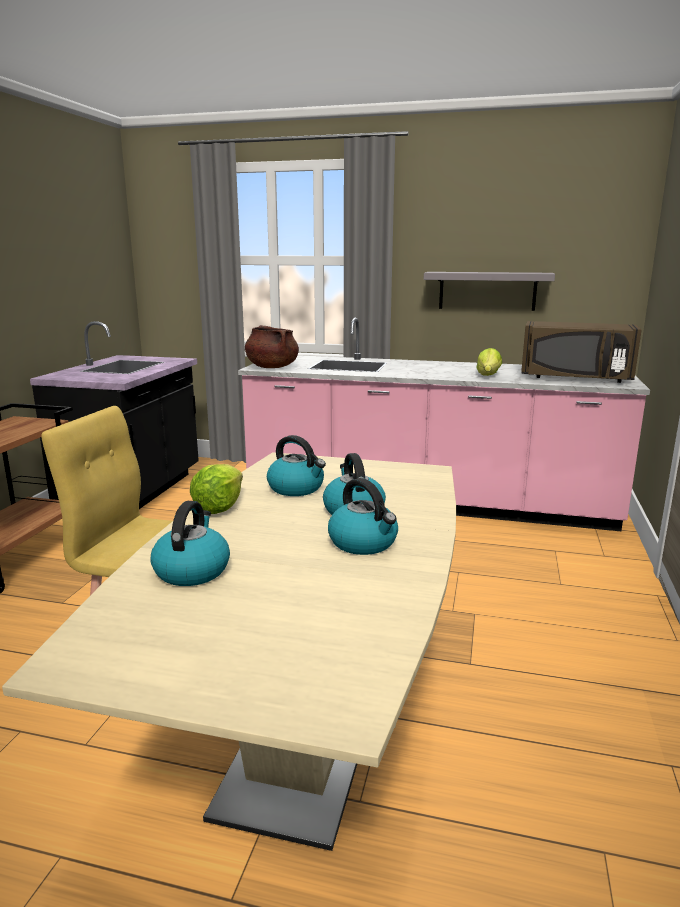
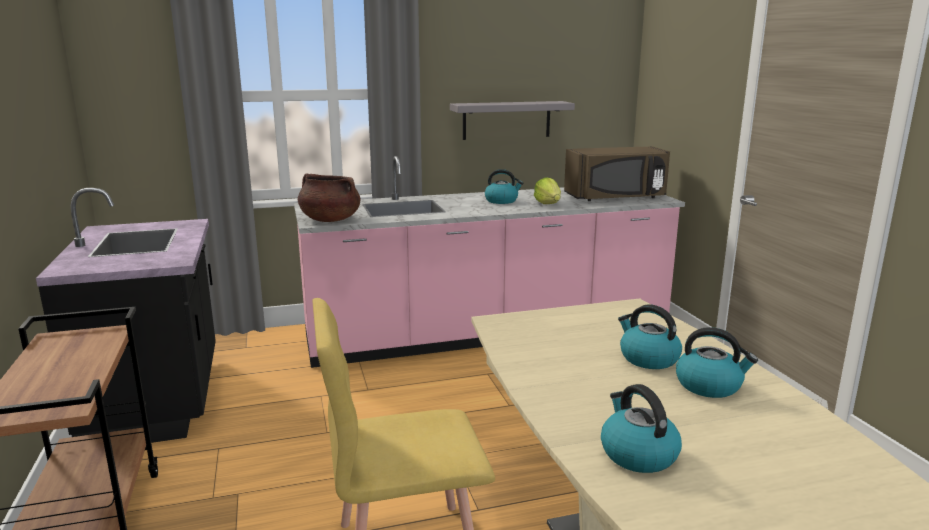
camera: 30 degrees left, 0 degrees up
lettuce [190,464,243,514] -> none
kettle [267,435,326,496] -> kettle moved to [485,169,523,204]

